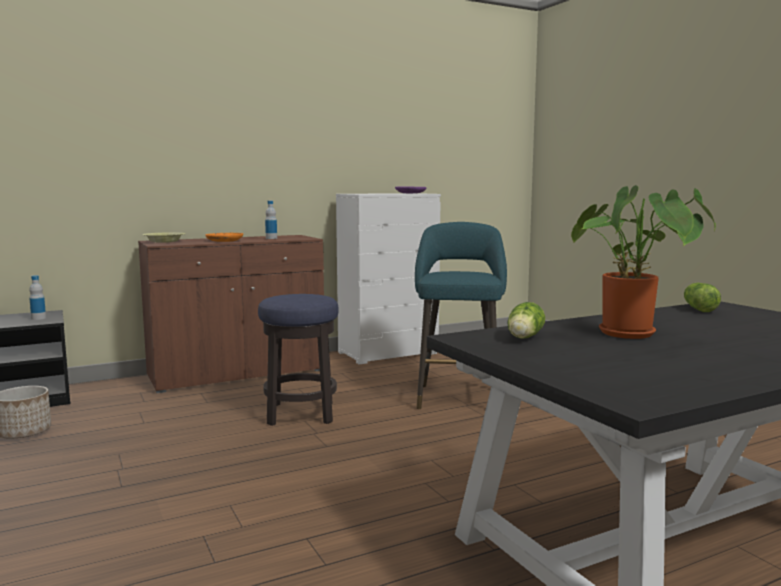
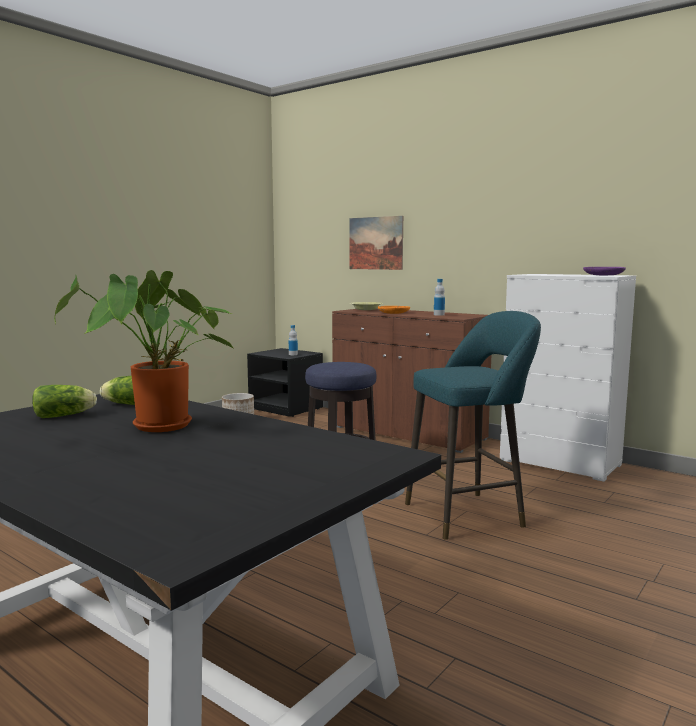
camera: 65 degrees right, 0 degrees up
lettuce [684,283,721,312] -> lettuce moved to [32,385,97,418]
none -> picture [350,216,403,270]

